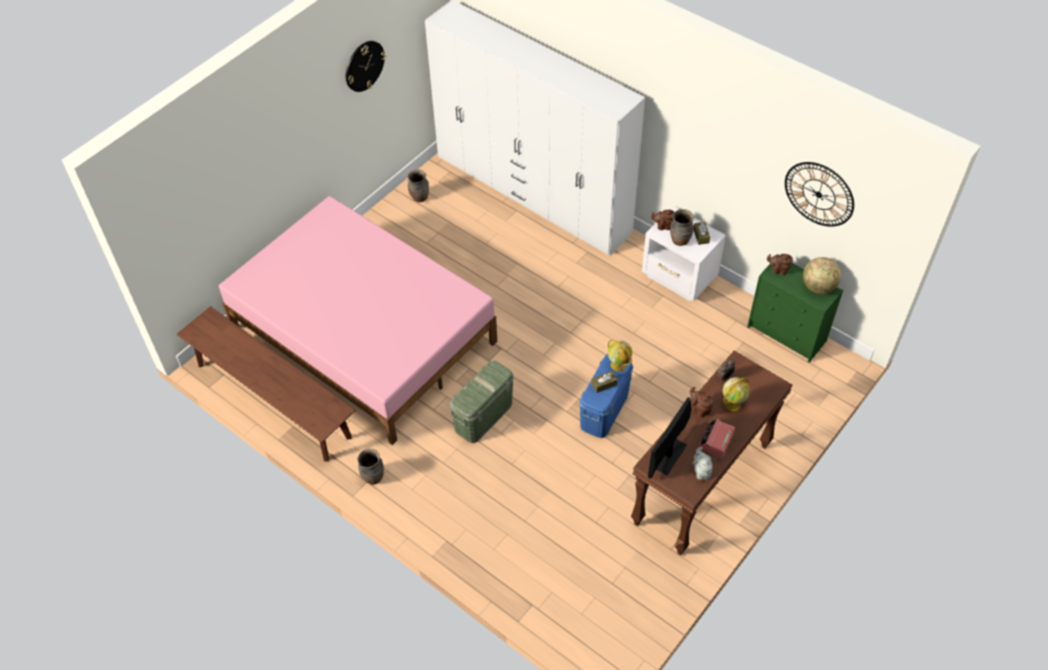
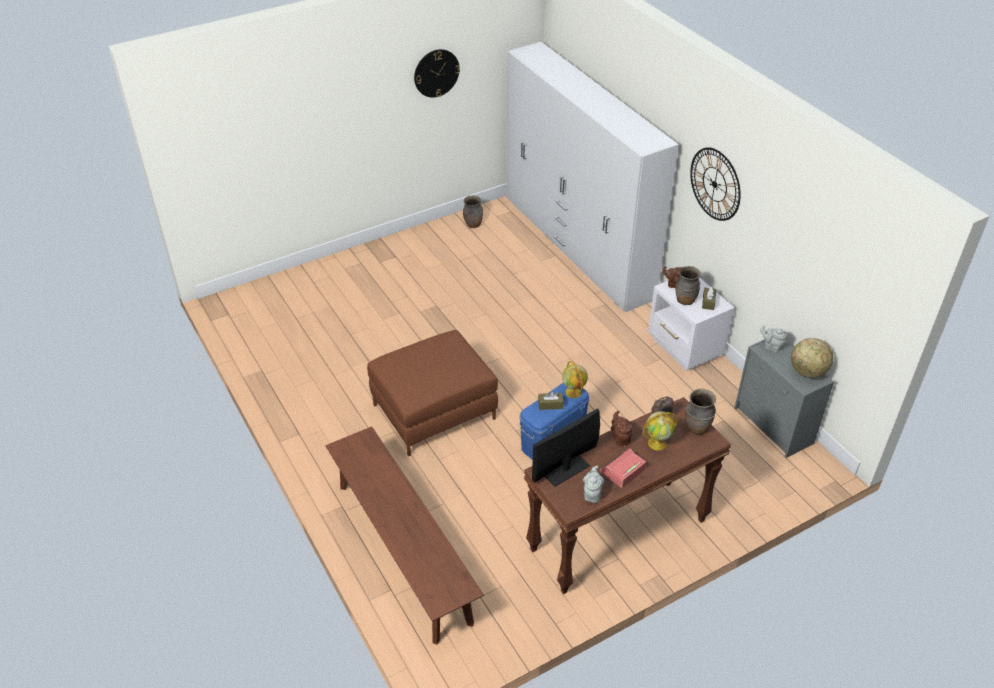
camera: 20 degrees right, 10 degrees down
brown bench [177,306,356,461] -> brown bench moved to [326,426,484,645]
pink bed [219,196,497,445] -> none
brown vase [357,449,384,485] -> brown vase moved to [685,389,716,435]
green storage box [449,361,514,443] -> brown ottoman [367,330,498,456]
green dresser [747,263,843,363] -> grey dresser [734,339,834,458]
brown teapot [767,254,793,275] -> grey teapot [760,326,787,353]
wall clock [785,162,854,227] -> wall clock moved to [690,147,741,221]

